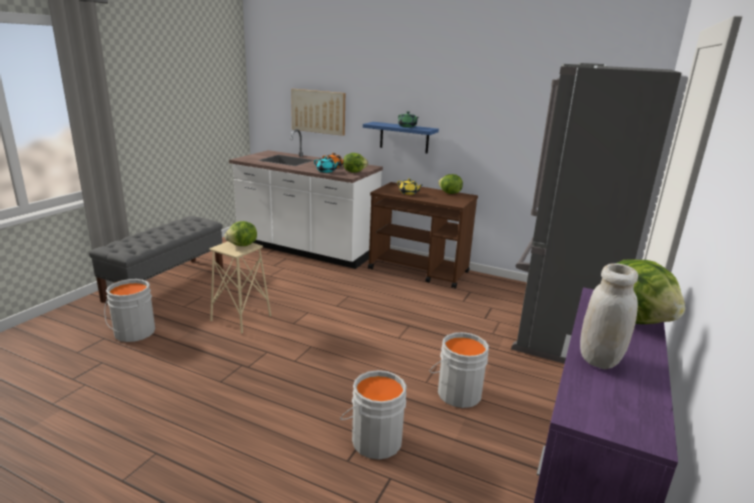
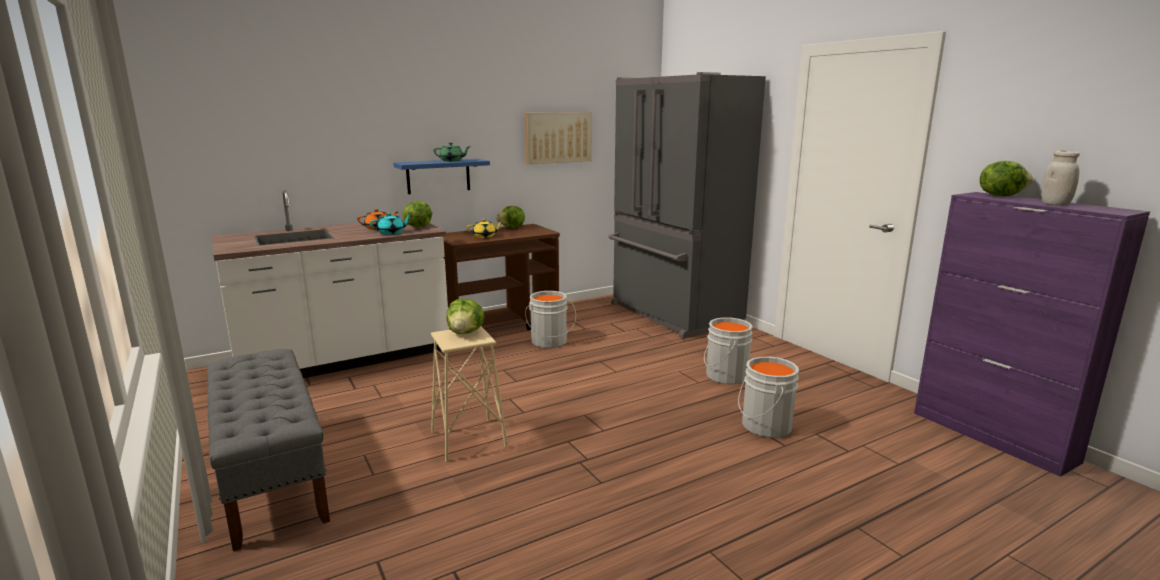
camera: 55 degrees left, 5 degrees down
grey bucket [104,279,155,342] -> grey bucket moved to [525,291,576,348]
picture [291,89,345,136] -> picture moved to [525,112,592,164]

